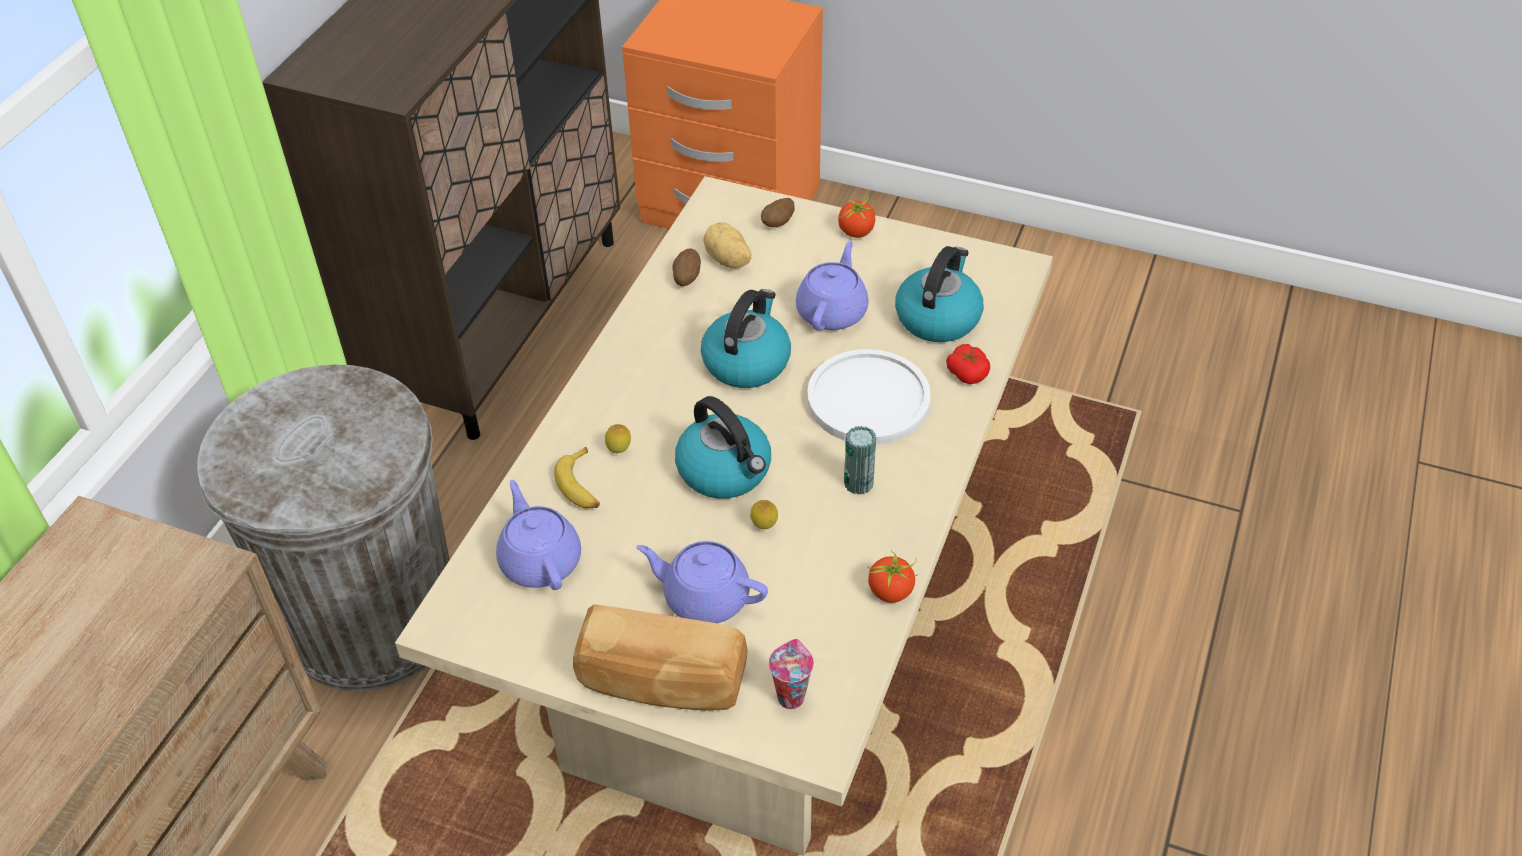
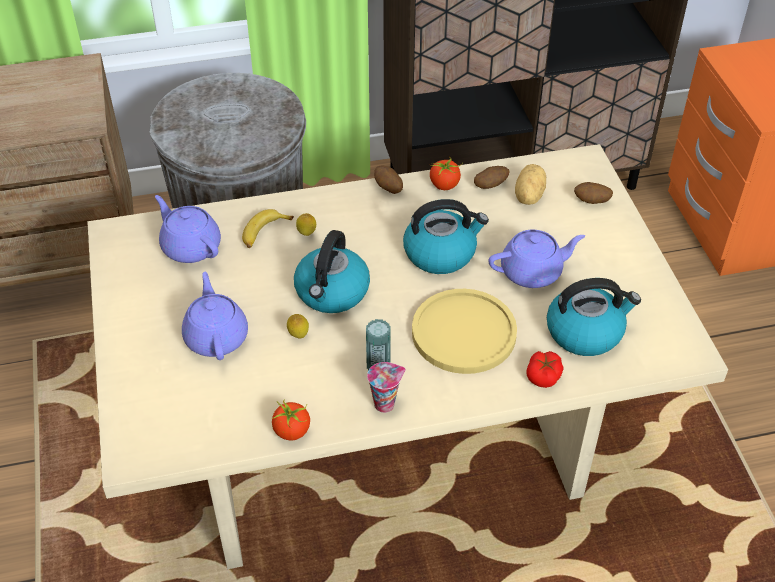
camera: 55 degrees right, 0 degrees up
purple teapot [496,480,581,590] -> purple teapot turned 75 degrees counterclockwise [155,195,221,263]
bread [573,604,748,710] -> none
cup [769,639,814,709] -> cup moved to [367,362,406,413]
white plate [807,349,931,445] -> yellow plate [412,289,517,374]
tomato [838,194,878,238] -> tomato moved to [430,156,463,190]
none -> potato [374,166,403,194]

